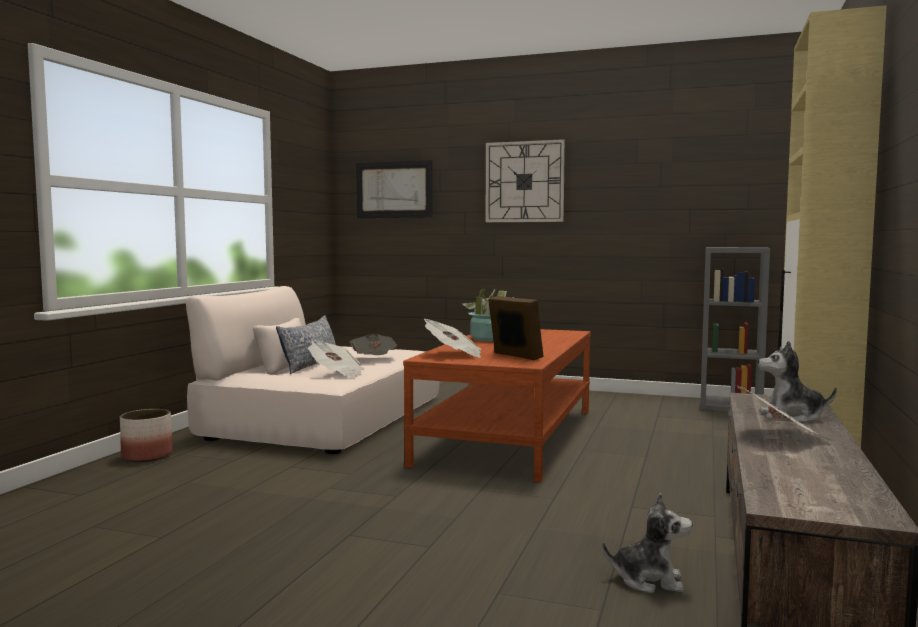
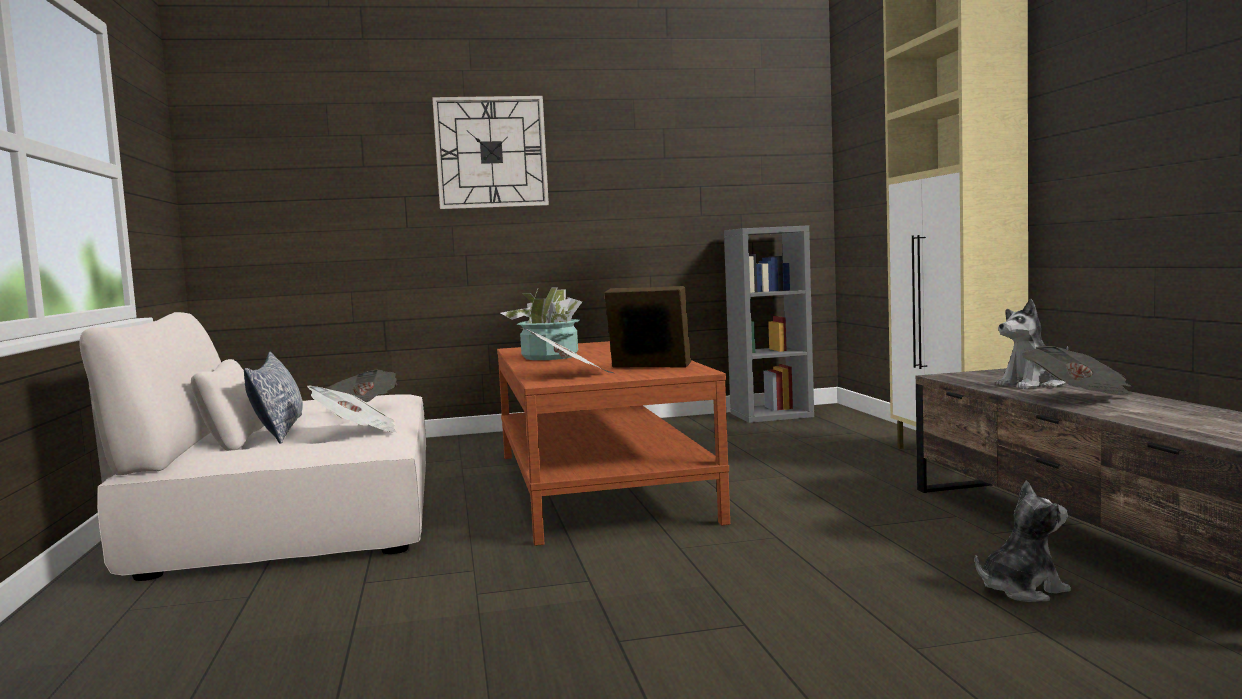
camera: 30 degrees left, 0 degrees up
planter [120,409,173,462] -> none
picture [356,160,433,218] -> none

